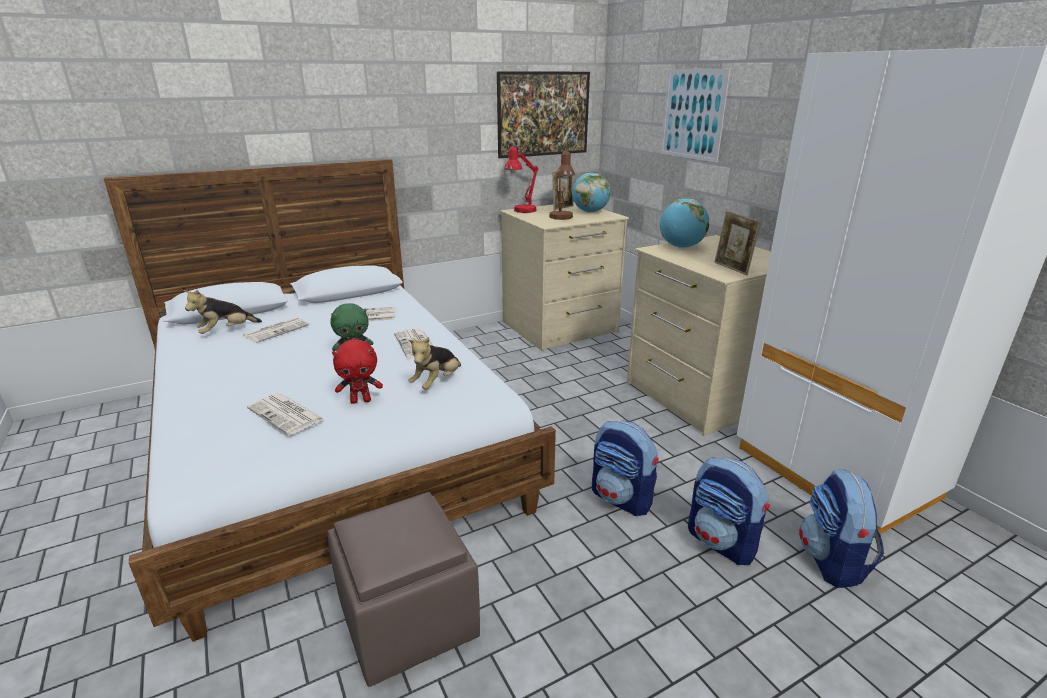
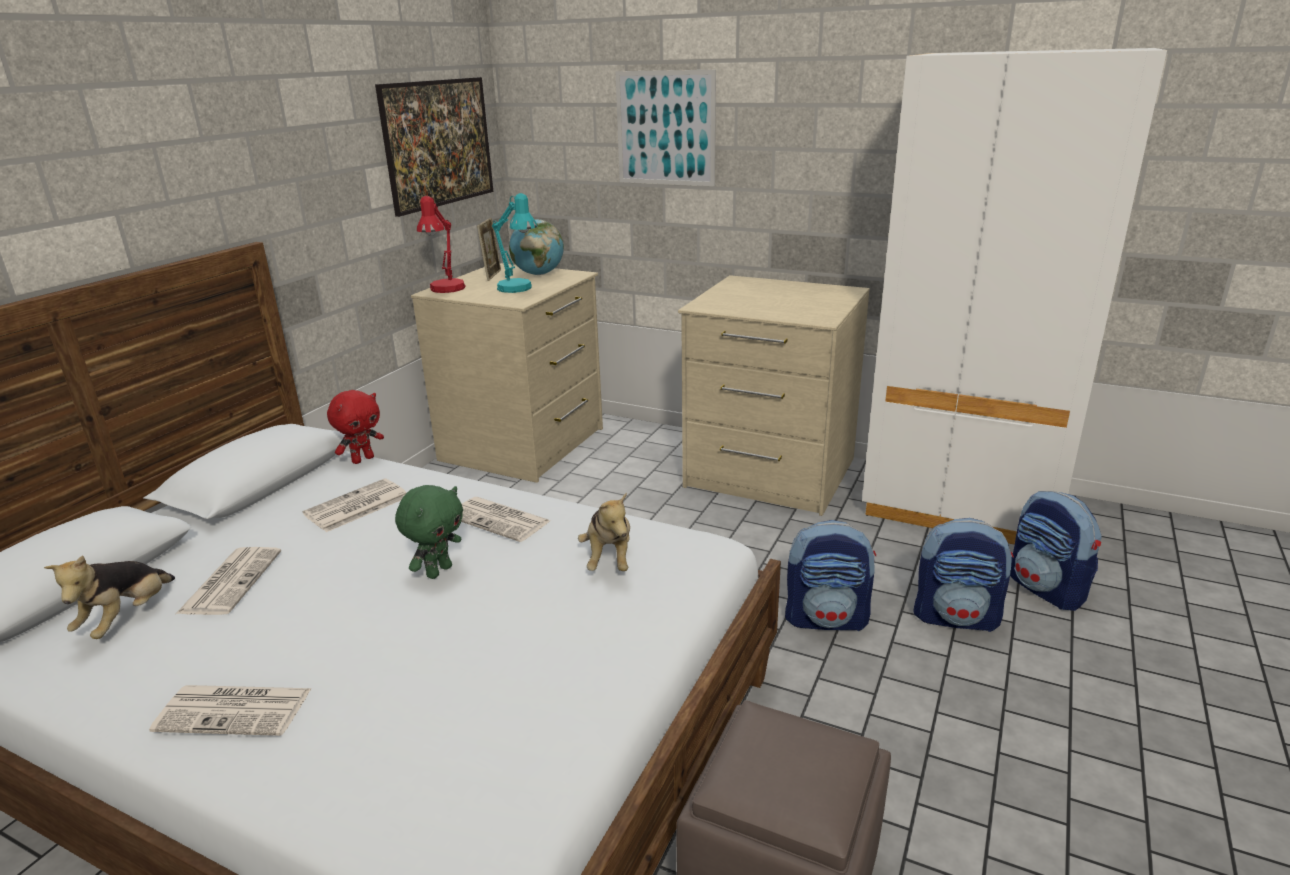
camera: 35 degrees left, 0 degrees up
newspaper [247,393,324,435] -> newspaper moved to [149,685,312,736]
red plush toy [332,339,383,404] -> red plush toy moved to [327,390,384,464]
brown table lamp [549,151,575,220] -> turquoise table lamp [492,193,537,293]
globe [660,199,709,248] -> none
picture frame [714,211,761,275] -> none

